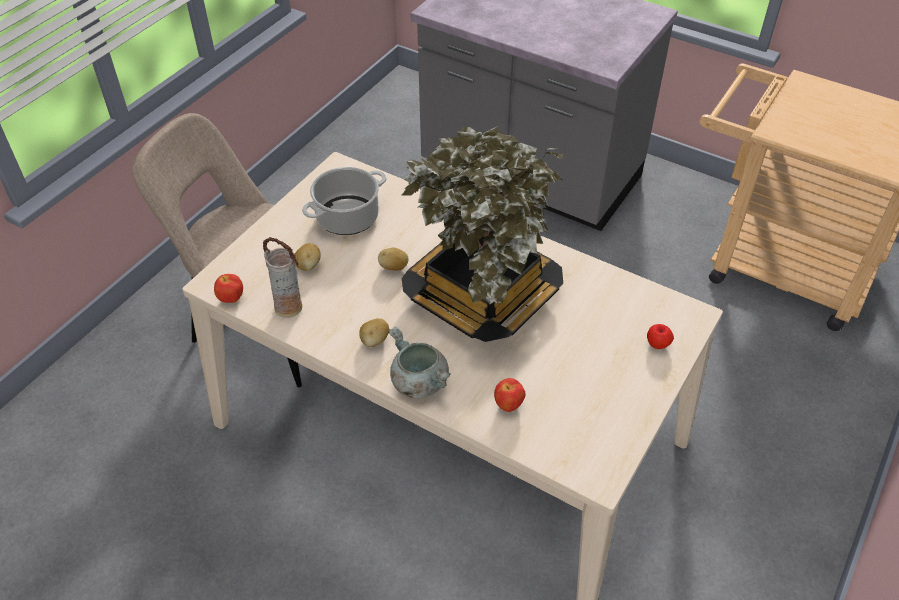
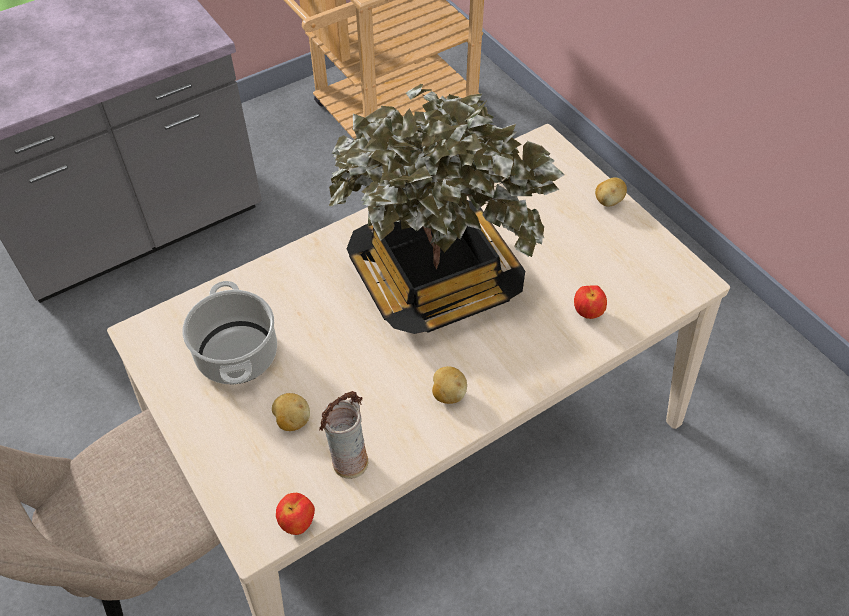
camera: 65 degrees left, 5 degrees up
potato [378,248,409,271] -> potato moved to [595,177,627,207]
grey cooking pot [389,326,451,398] -> none
apple [647,324,674,349] -> none

